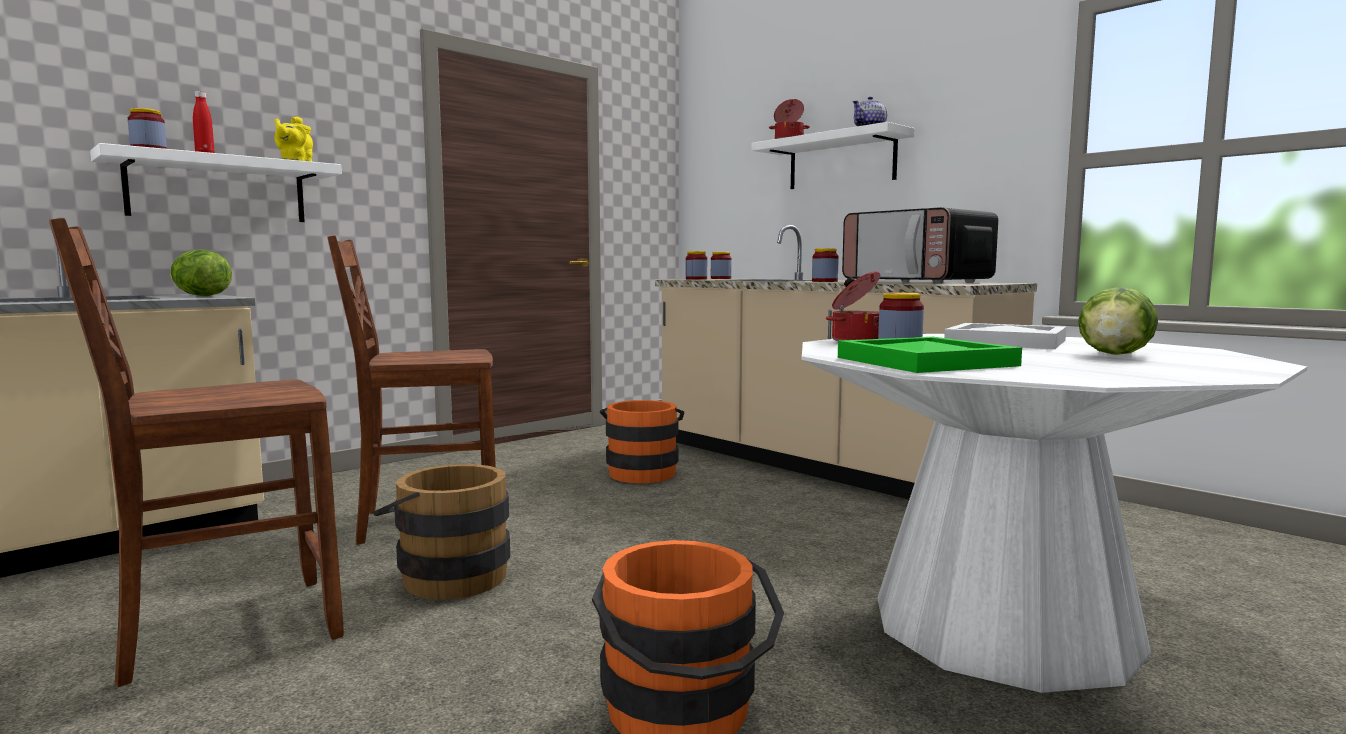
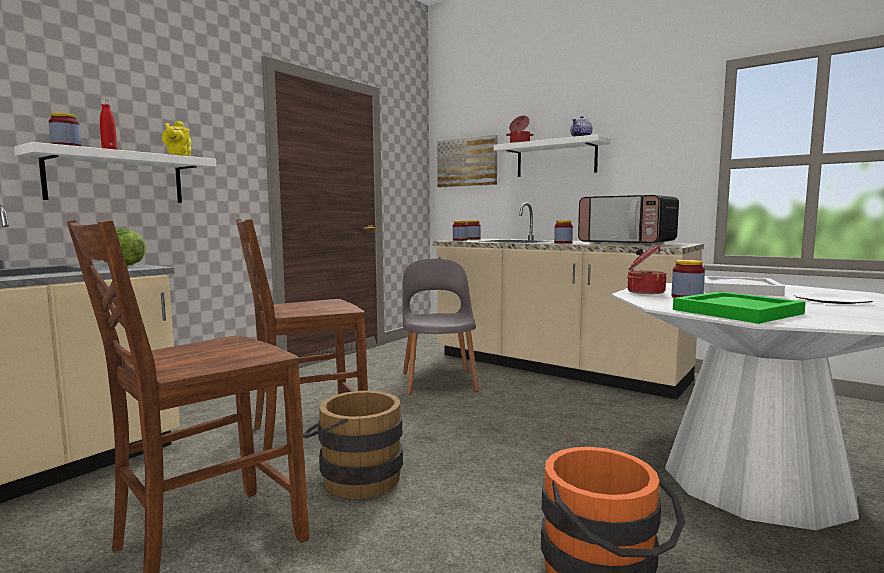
camera: 10 degrees left, 0 degrees up
orange bucket [600,400,684,483] -> grey chair [402,259,479,395]
lettuce [1078,287,1158,355] -> plate [793,292,873,304]
none -> picture [437,135,497,187]

